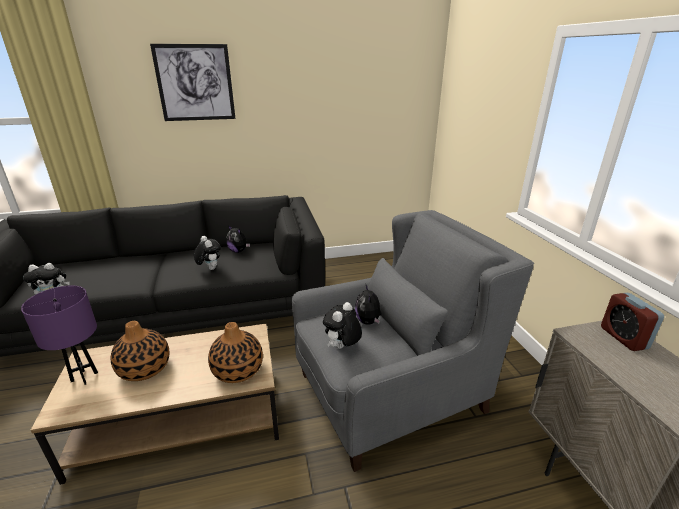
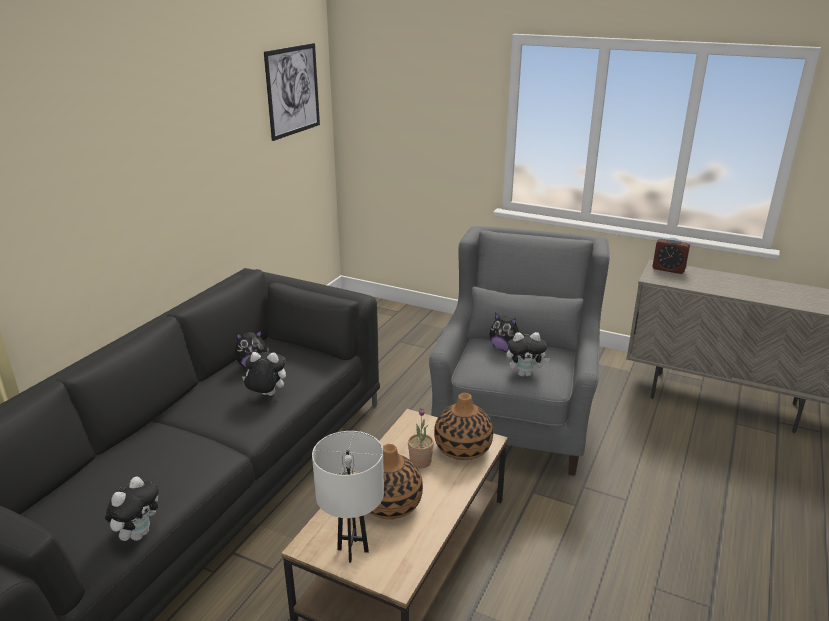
camera: 50 degrees left, 0 degrees up
purple table lamp [21,285,98,385] -> white table lamp [312,431,384,563]
picture [150,44,235,121] -> picture moved to [264,43,320,141]
plush toy [323,302,362,349] -> plush toy turned 75 degrees counterclockwise [506,332,550,377]
none -> potted plant [408,408,434,469]

